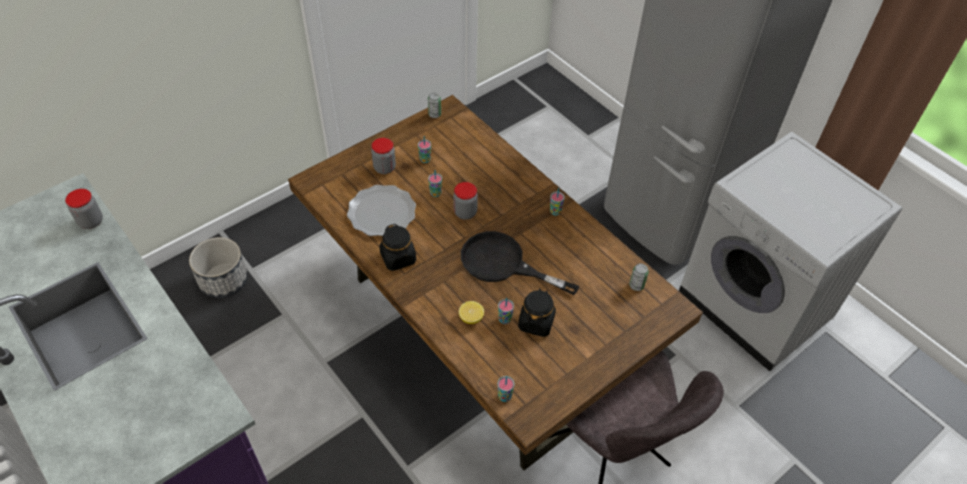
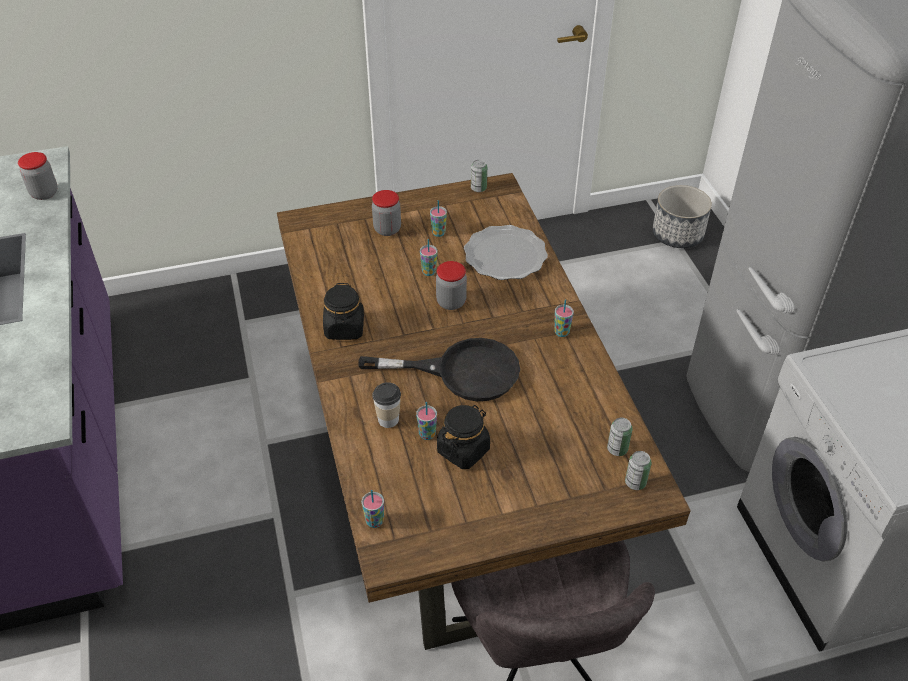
camera: 25 degrees right, 5 degrees down
planter [189,237,248,298] -> planter moved to [653,185,712,248]
plate [347,185,416,236] -> plate moved to [464,225,548,280]
lemon [459,301,484,324] -> cup [372,382,401,428]
black frying pan [461,231,579,295] -> black frying pan turned 135 degrees clockwise [358,338,520,401]
none -> can [625,451,651,490]

